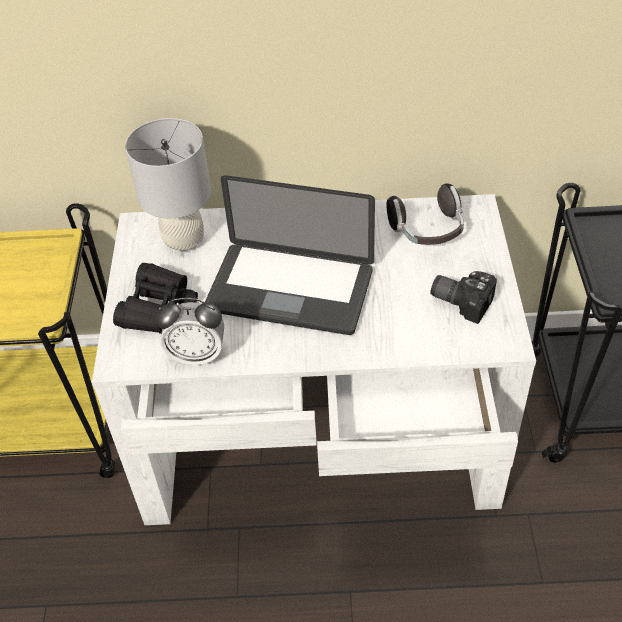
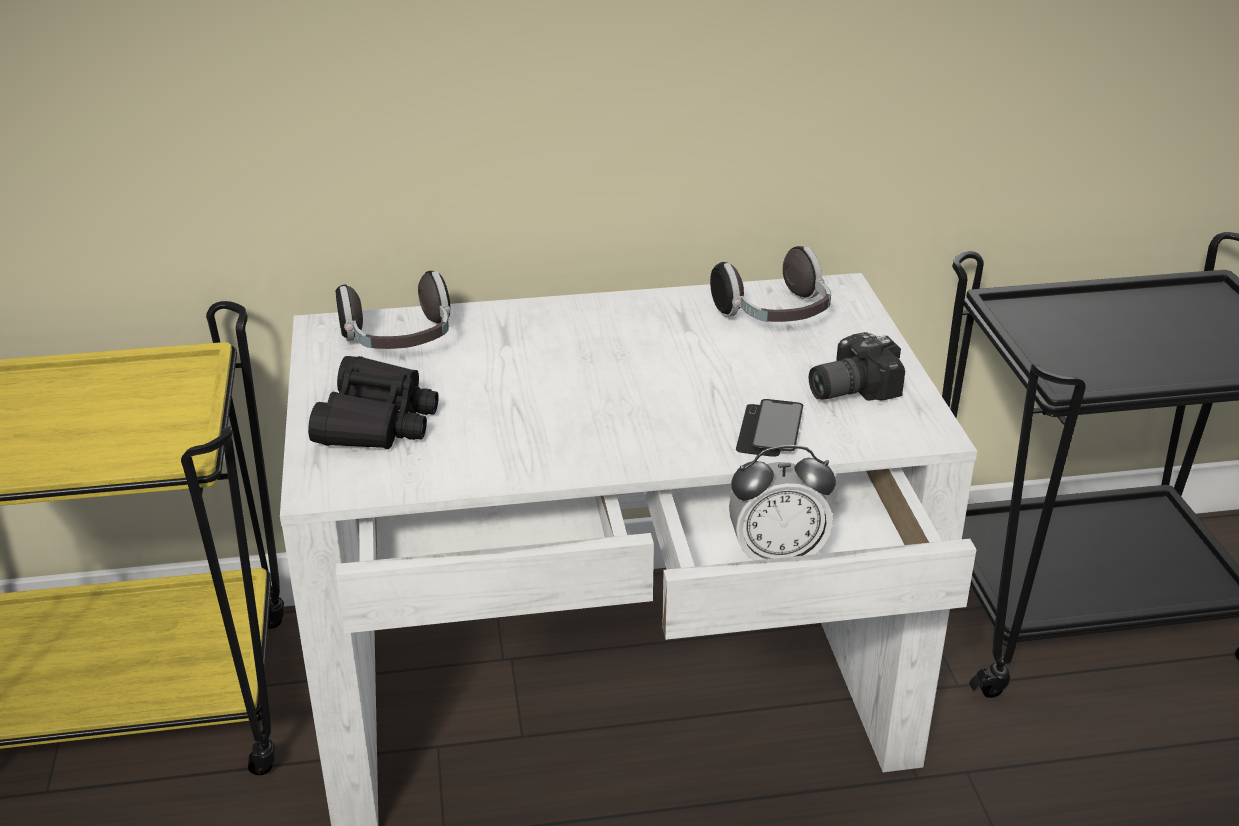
camera: 10 degrees left, 15 degrees down
grey table lamp [125,118,211,251] -> headphones [336,271,451,349]
alarm clock [156,298,224,365] -> alarm clock moved to [729,445,836,561]
laptop [205,175,375,335] -> none
camera [430,271,497,324] -> camera turned 45 degrees counterclockwise [809,332,905,401]
none -> phone [736,399,803,457]

